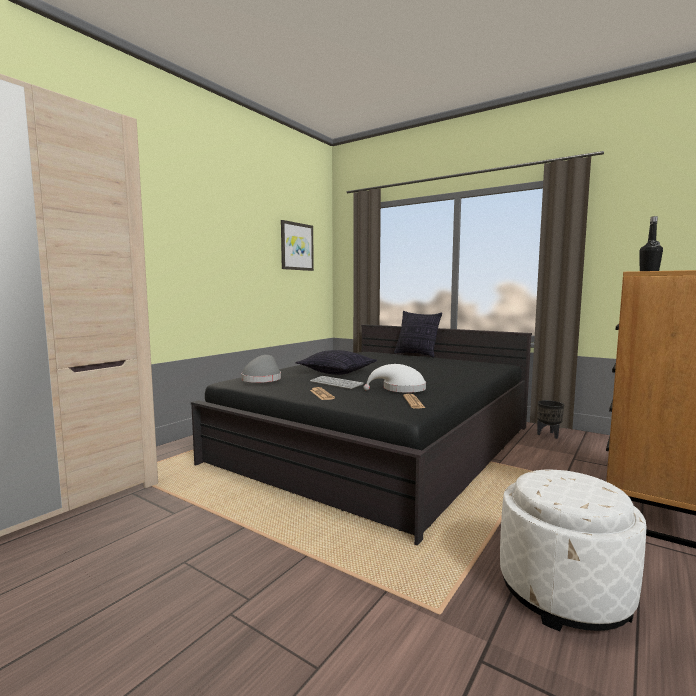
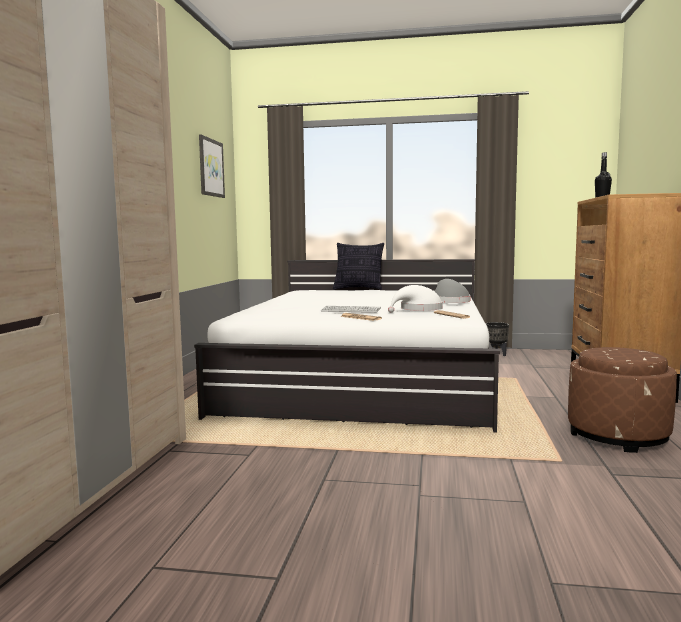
camera: 25 degrees left, 0 degrees up
black bed [191,324,532,546] -> white bed [194,259,500,433]
grey hat [241,355,281,383] -> grey hat moved to [435,279,470,303]
pillow [296,350,377,375] -> none
white ottoman [500,469,646,631] -> brown ottoman [568,347,677,453]

